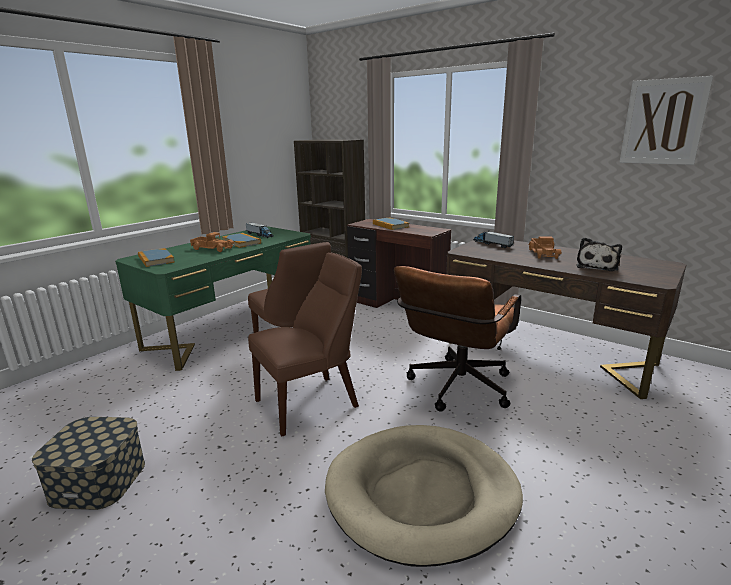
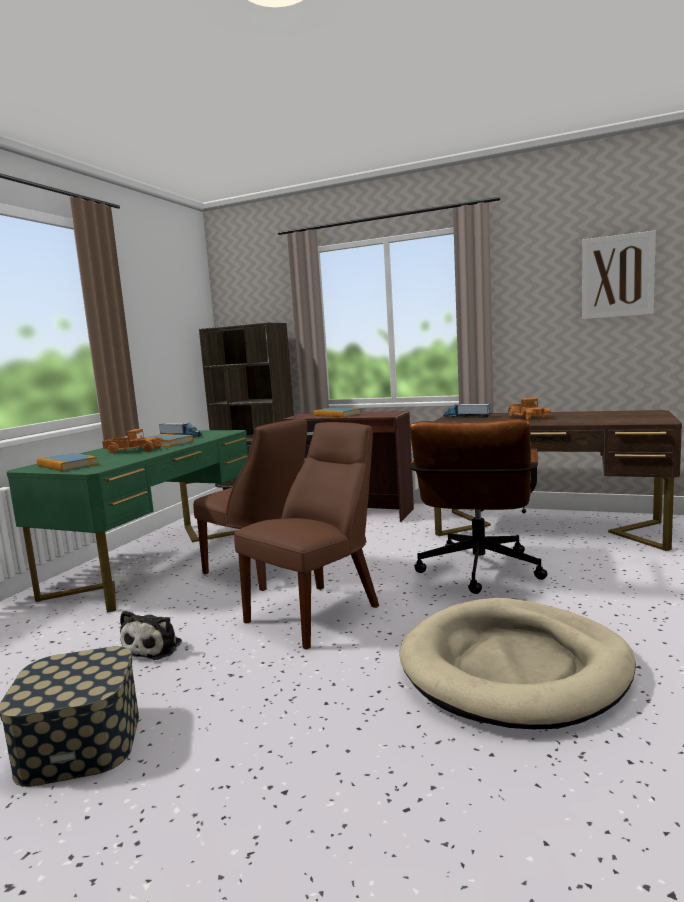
camera: 15 degrees left, 10 degrees down
plush toy [576,237,622,271] -> plush toy moved to [120,611,182,660]

